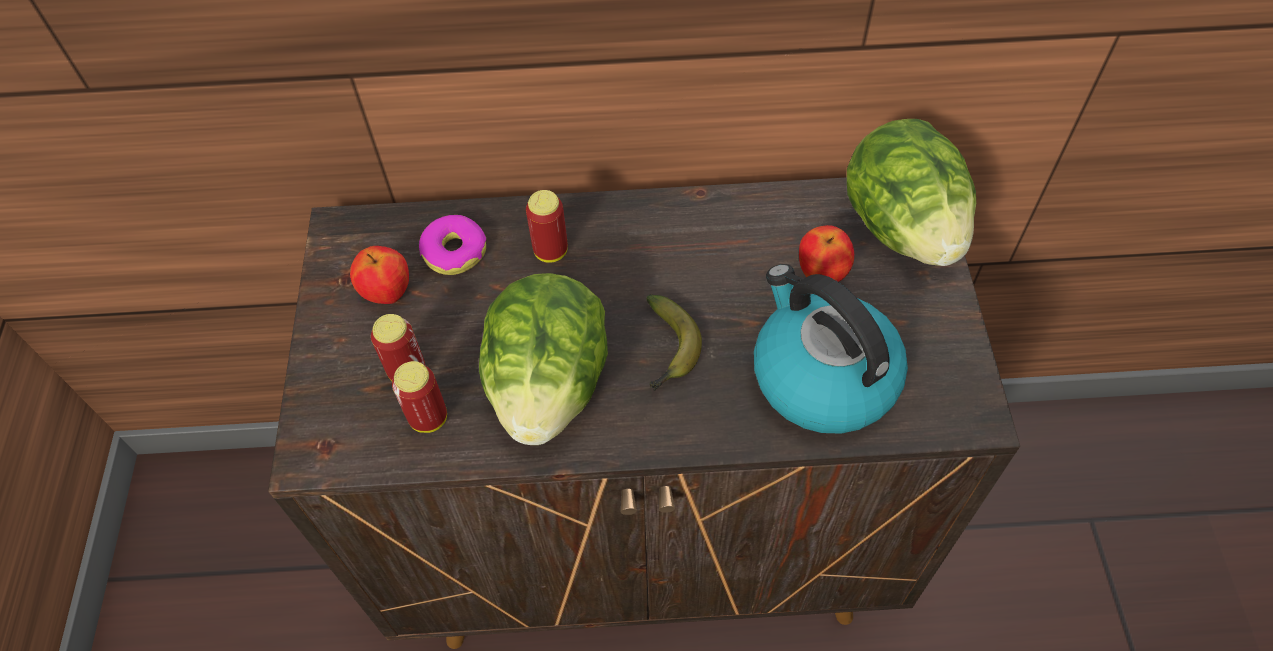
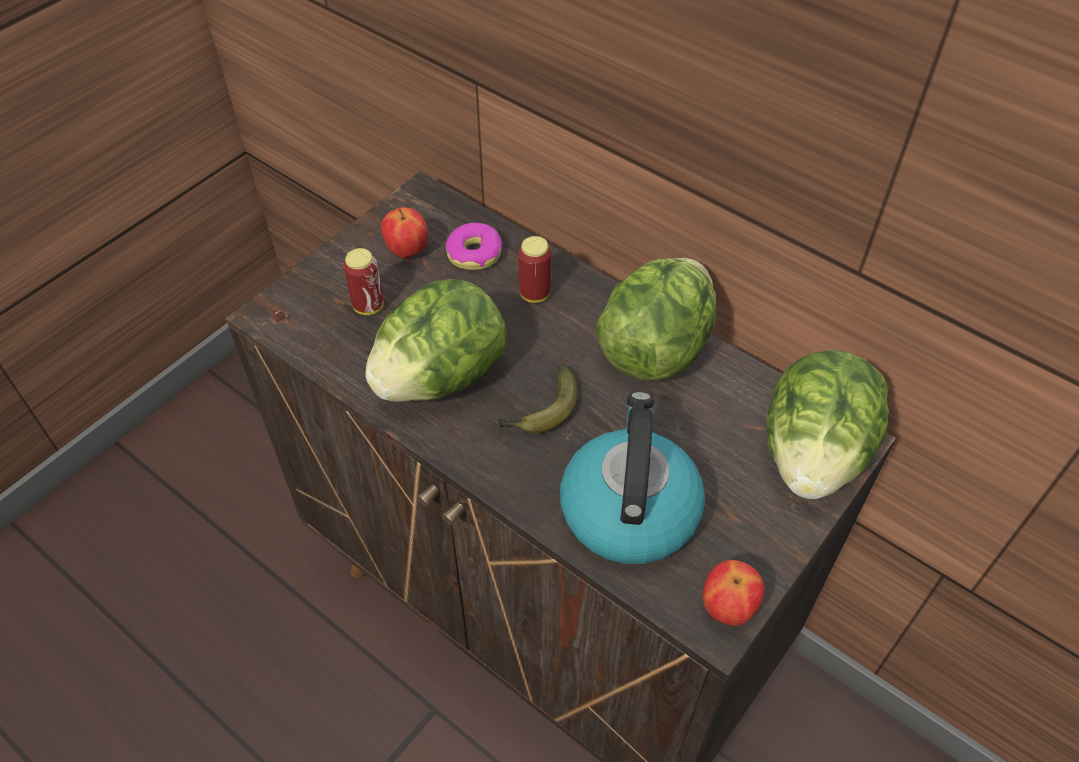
camera: 40 degrees right, 5 degrees down
can [392,361,447,433] -> none
apple [799,225,854,282] -> apple moved to [703,560,764,626]
none -> lettuce [596,258,717,380]

